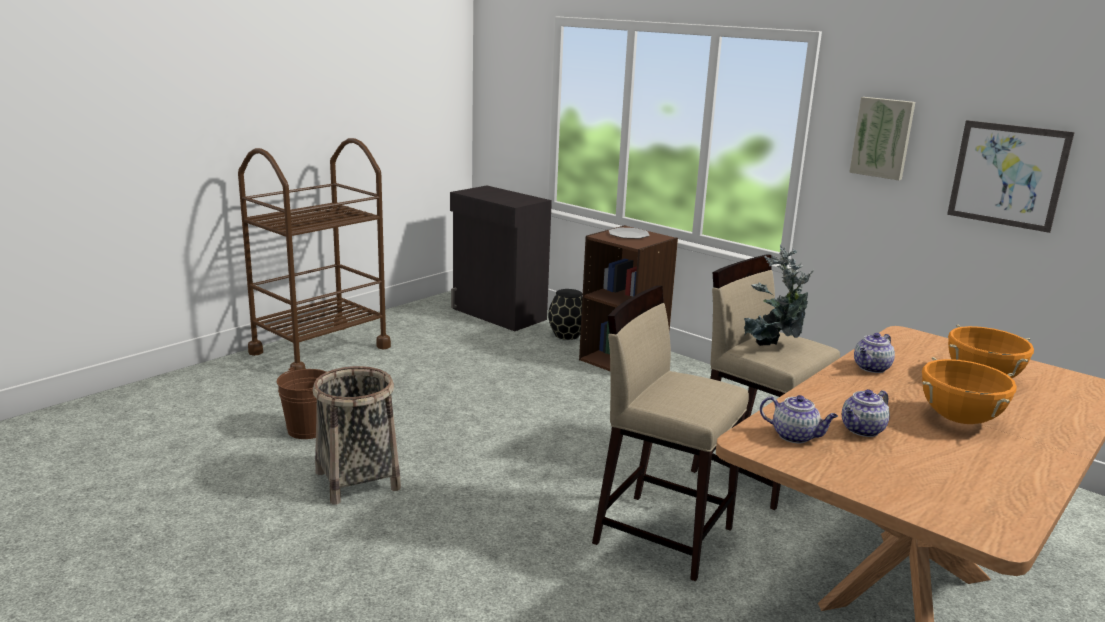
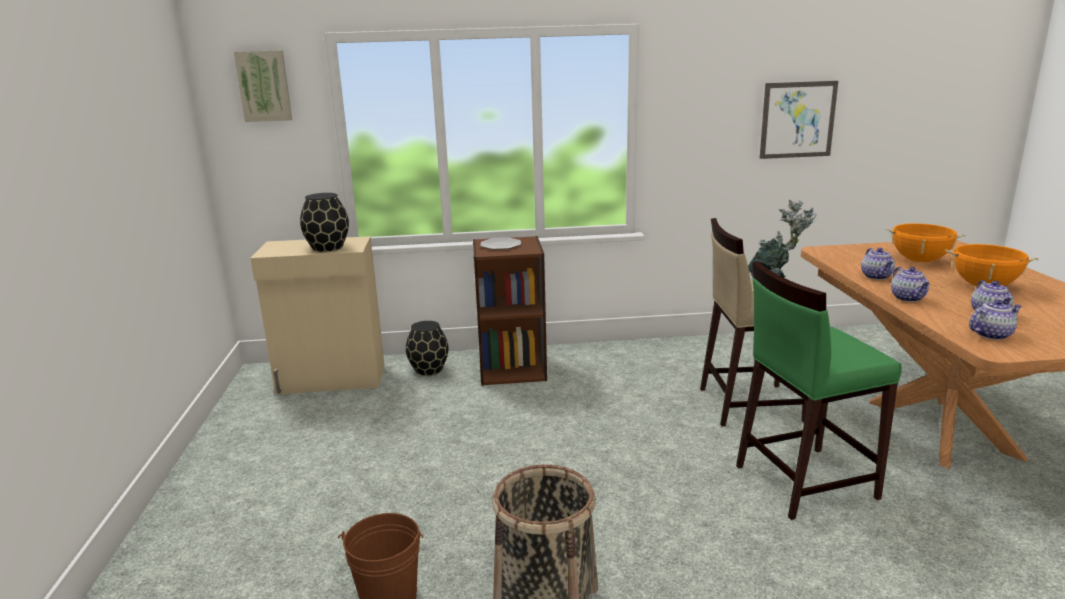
camera: 45 degrees left, 0 degrees up
brown cart [238,138,391,370] -> none
black cabinet [450,186,552,331] -> beige cabinet [250,236,384,395]
beige stool [592,286,749,581] -> green stool [736,261,902,520]
picture [849,97,915,180] -> picture moved to [234,50,292,122]
none -> black vase [300,193,349,252]
none -> teapot [891,267,930,302]

